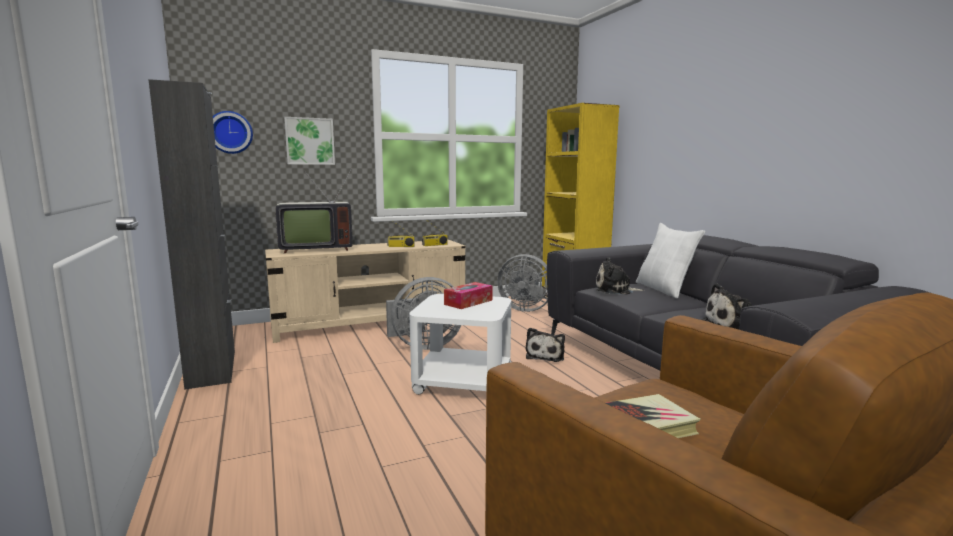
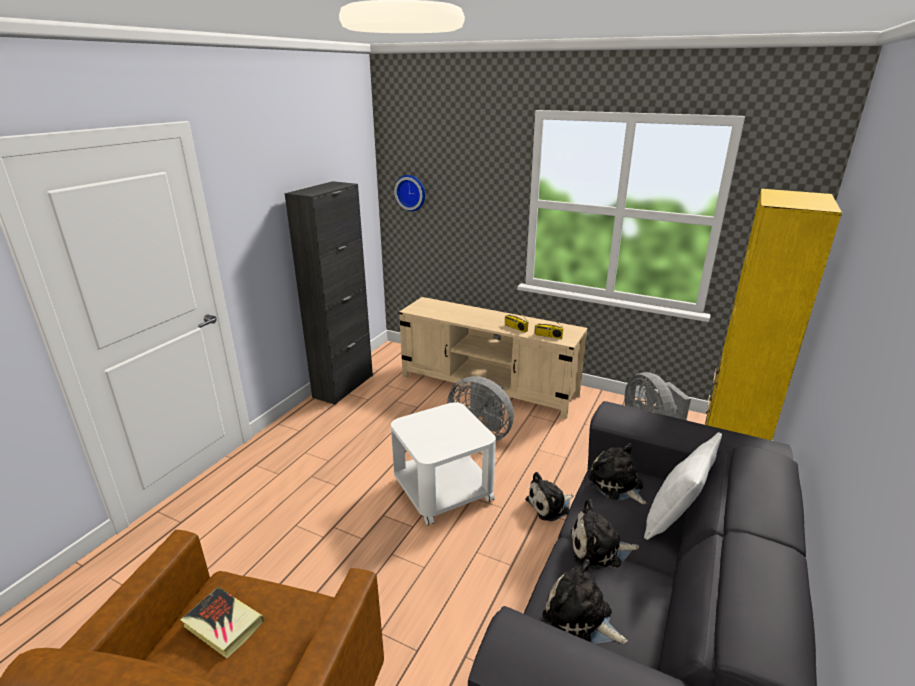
camera: 50 degrees right, 15 degrees up
television [275,168,353,253] -> none
picture [284,117,335,165] -> none
tissue box [444,282,493,309] -> none
none -> plush toy [571,499,639,569]

